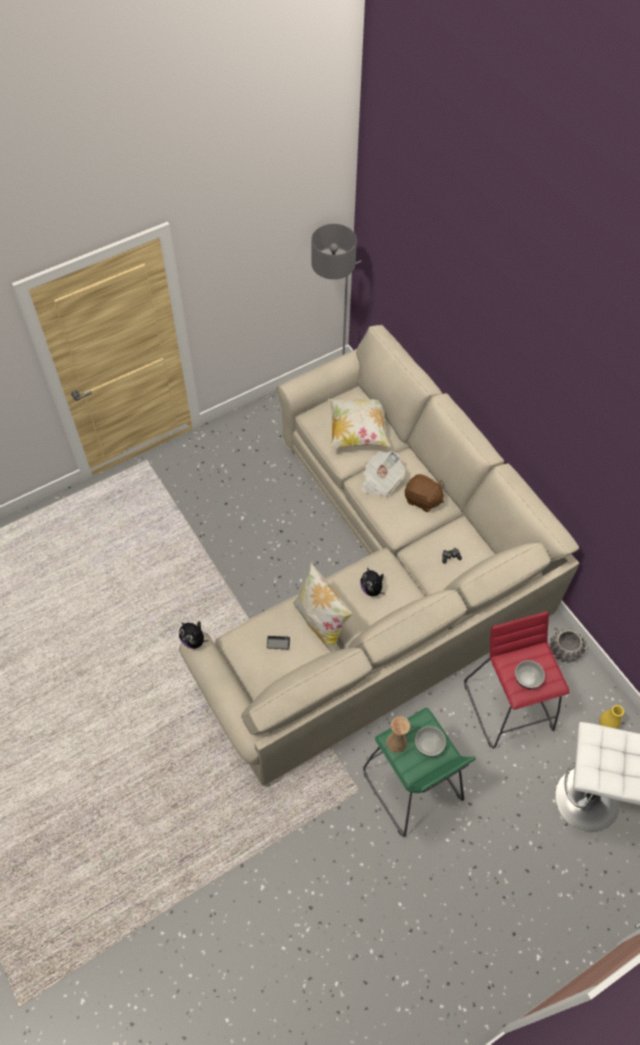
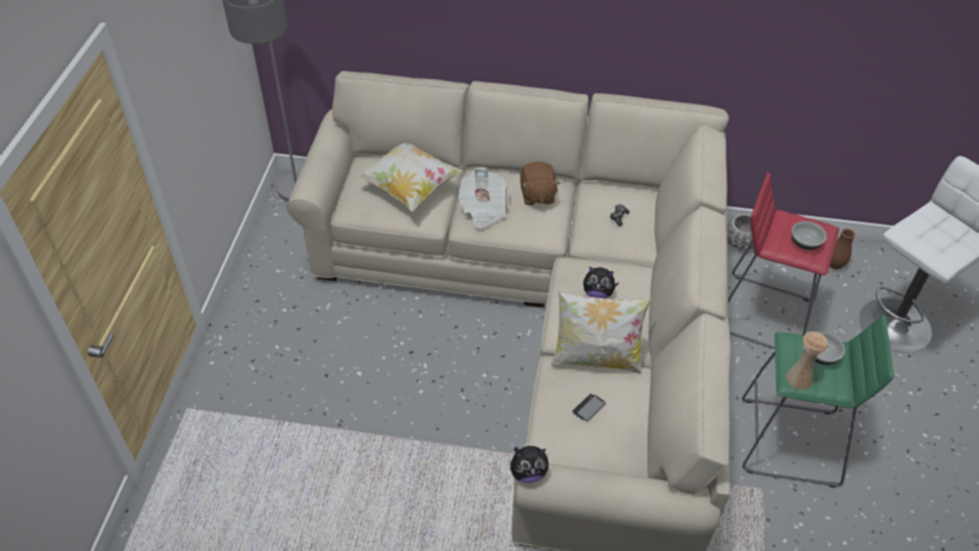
camera: 50 degrees left, 10 degrees down
brown plush toy [405,474,444,512] -> brown plush toy turned 105 degrees clockwise [520,162,560,205]
yellow vase [599,705,624,729] -> brown vase [830,229,855,269]

